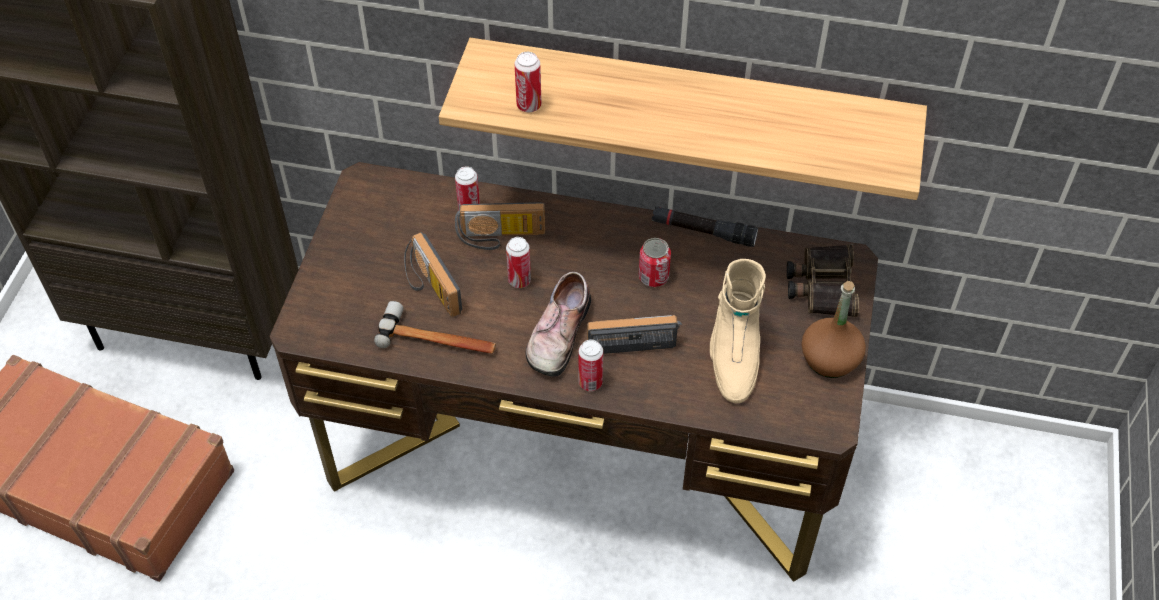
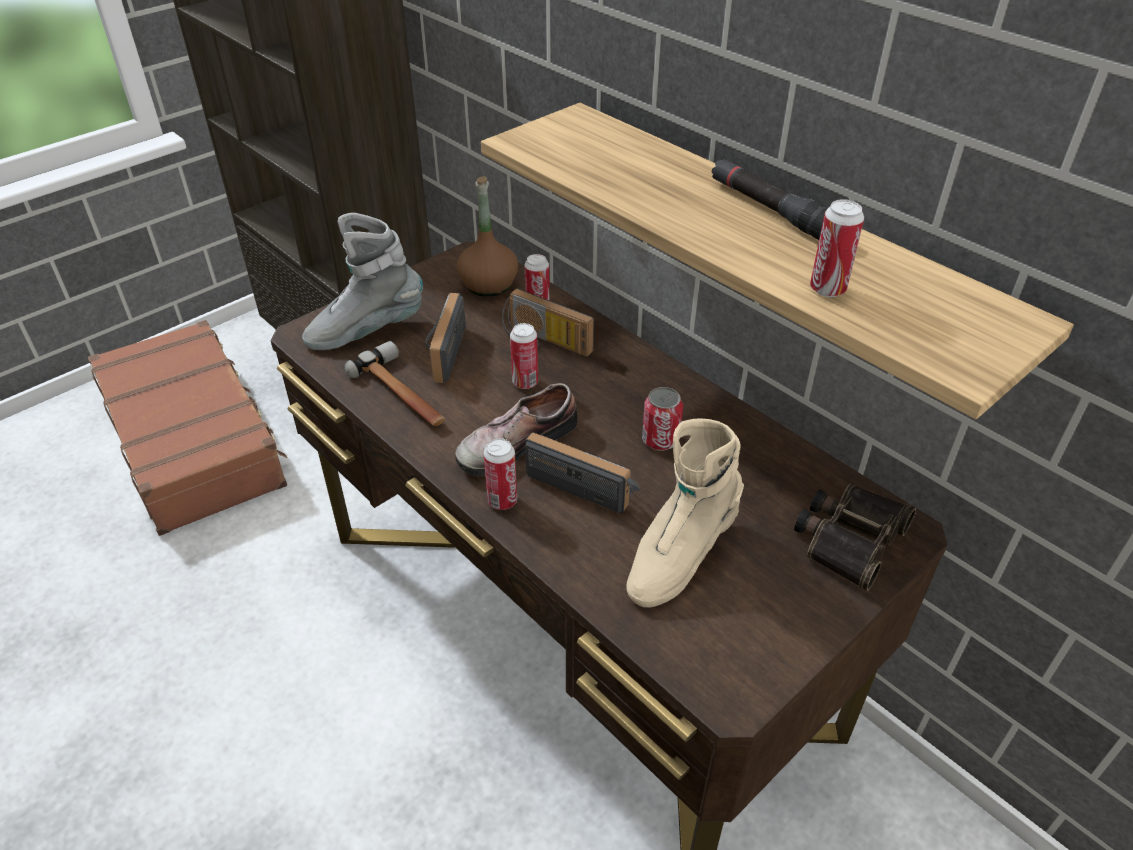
camera: 35 degrees right, 10 degrees down
can [515,52,541,112] -> can moved to [810,199,864,297]
black flashlight [652,206,758,247] -> black flashlight moved to [712,159,828,240]
brown bottle [801,281,866,378] -> brown bottle moved to [457,176,518,297]
none -> grey boot [302,213,423,350]

